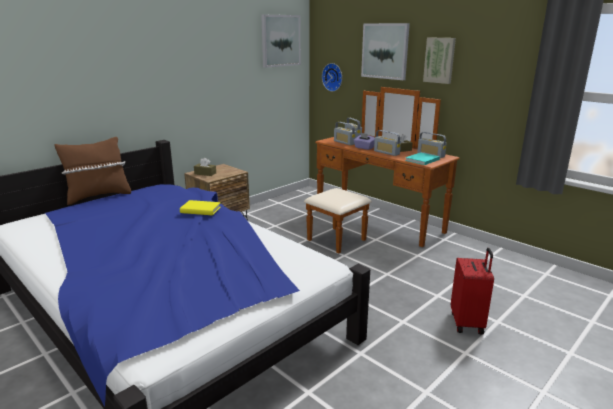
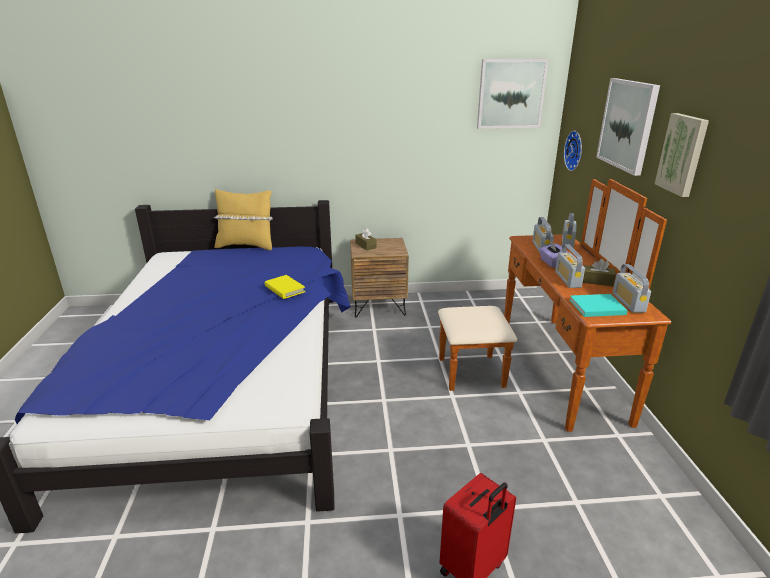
camera: 40 degrees right, 5 degrees up
brown pillow [55,137,131,205] -> yellow pillow [214,189,273,250]

